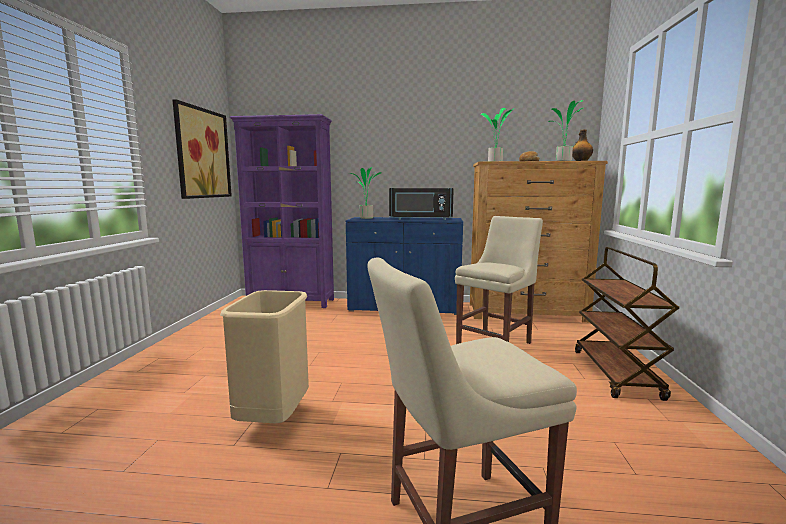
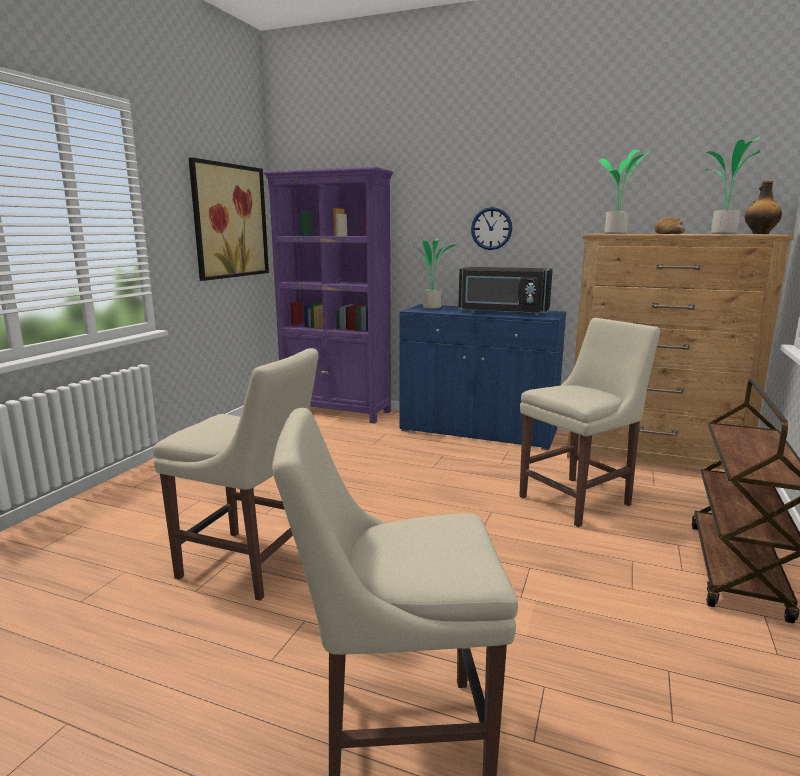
camera: 15 degrees right, 5 degrees up
beige trash can [220,290,309,423] -> beige chair [153,348,319,601]
none -> wall clock [471,207,512,250]

